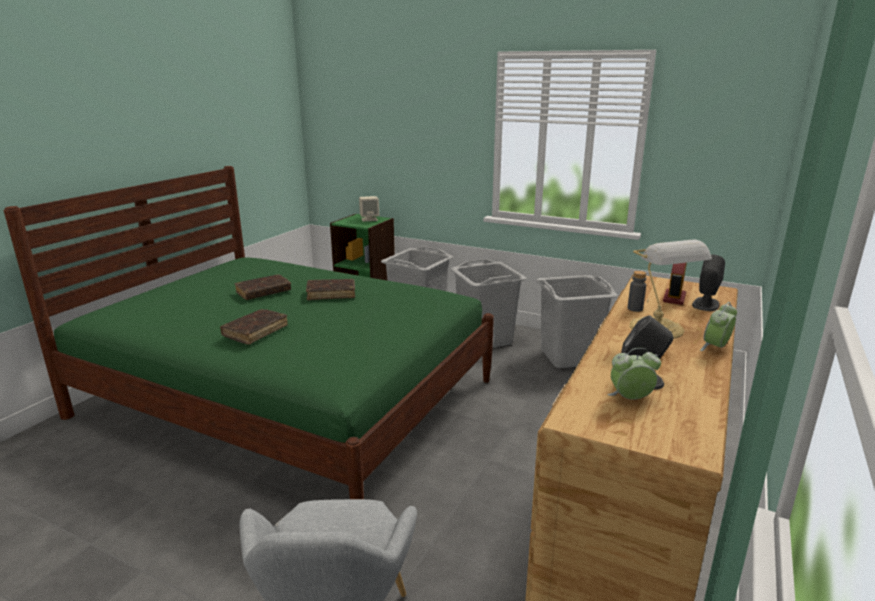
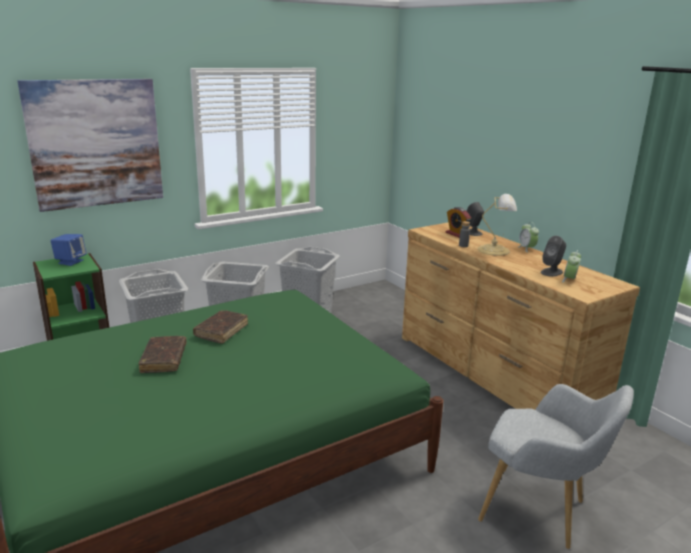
camera: 60 degrees left, 0 degrees up
brown book [220,309,288,345] -> none
beige speaker [359,196,379,222] -> blue speaker [50,234,87,266]
none -> picture [17,79,163,212]

